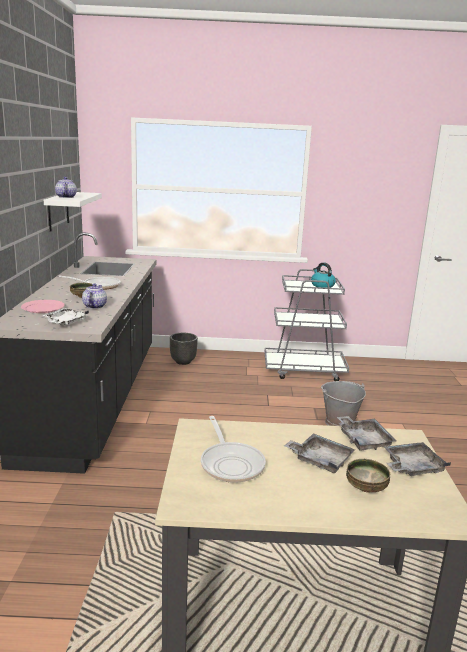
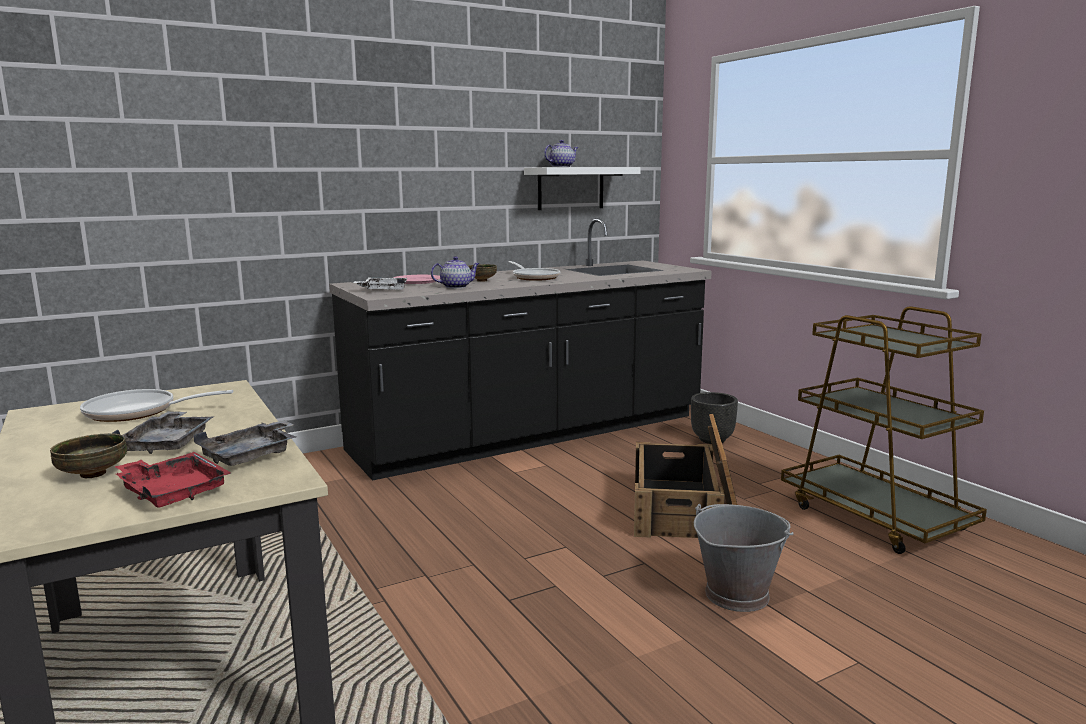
camera: 60 degrees right, 5 degrees down
frying pan [201,416,266,483] -> frying pan turned 45 degrees clockwise [80,389,234,422]
grey cart [264,269,349,381] -> brown cart [781,306,987,554]
kettle [311,263,336,288] -> none
grey tray [384,442,451,476] -> red tray [114,452,231,508]
none -> crate [634,414,737,538]

